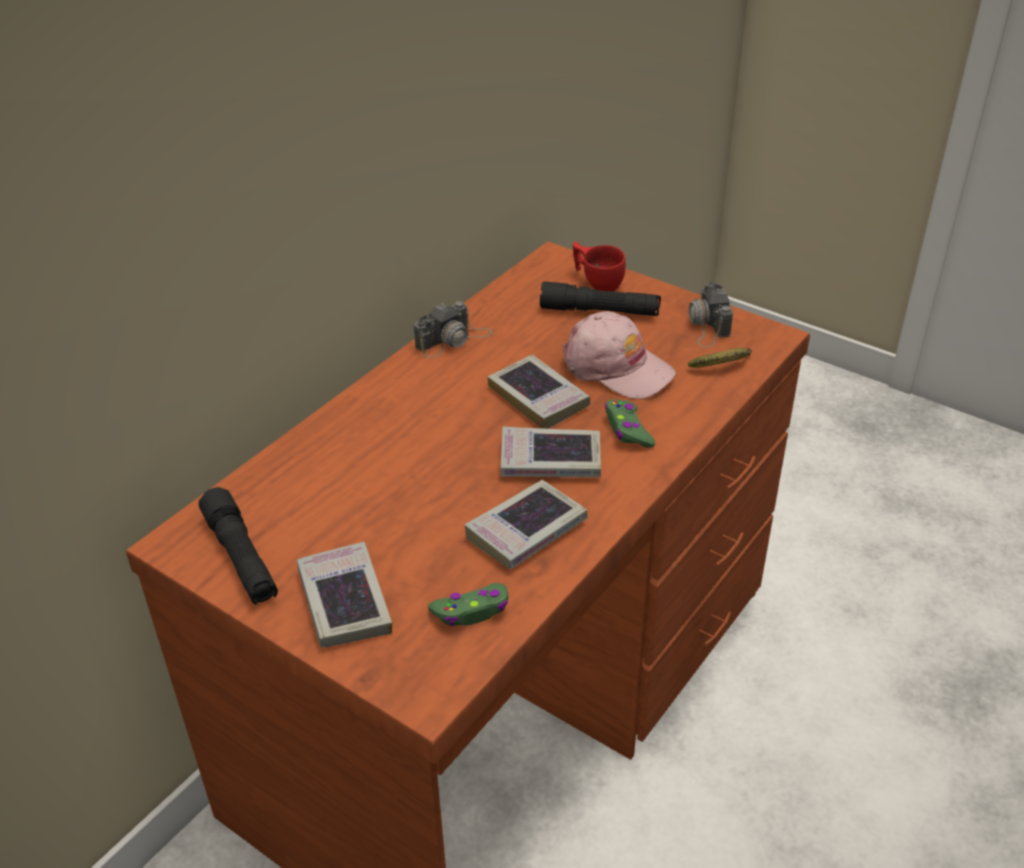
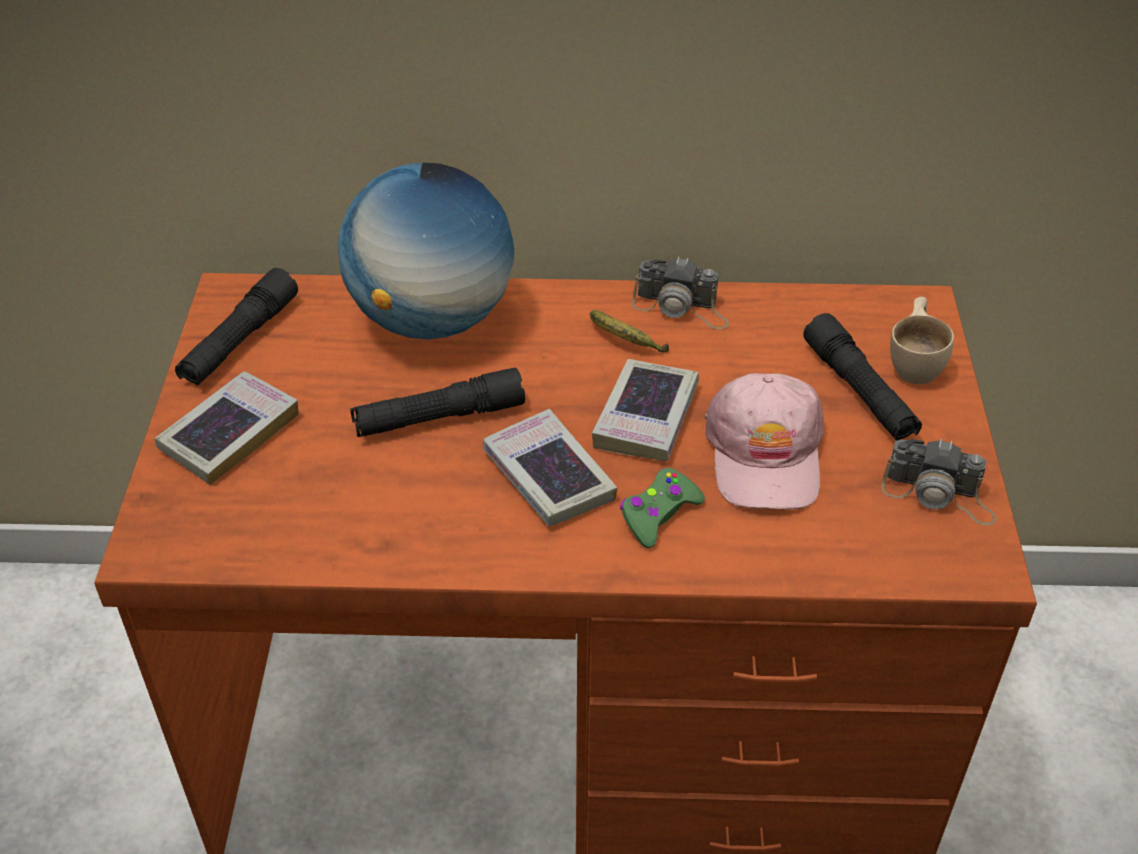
camera: 55 degrees right, 5 degrees up
green game controller [428,583,508,626] -> none
book [465,480,588,570] -> none
red cup [573,241,626,291] -> beige cup [890,297,954,384]
camera [688,282,733,347] -> camera turned 120 degrees counterclockwise [881,439,997,525]
banana [688,348,752,367] -> banana moved to [590,310,669,352]
none -> globe [338,162,514,339]
none -> black flashlight [350,368,525,437]

